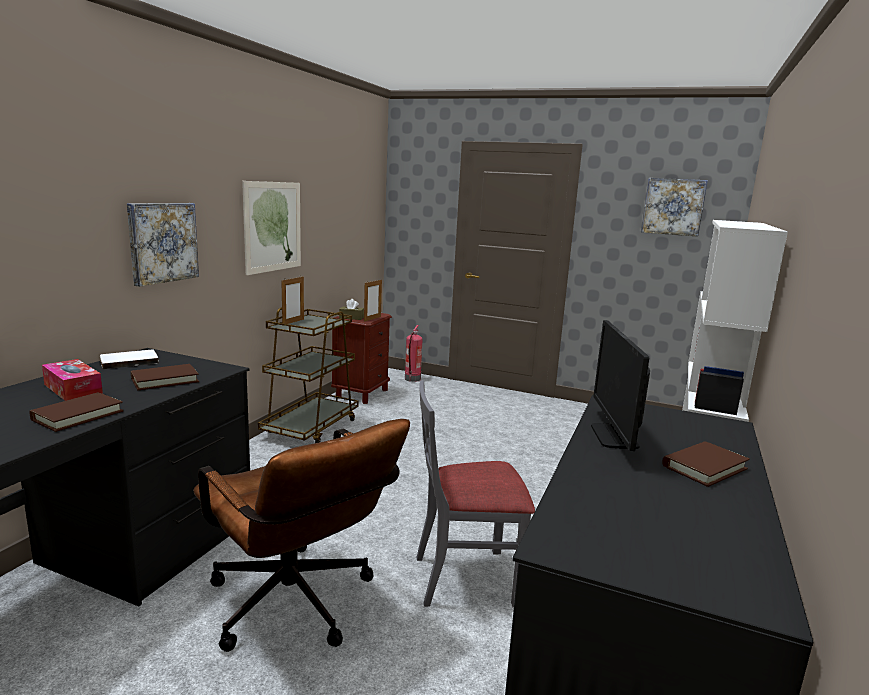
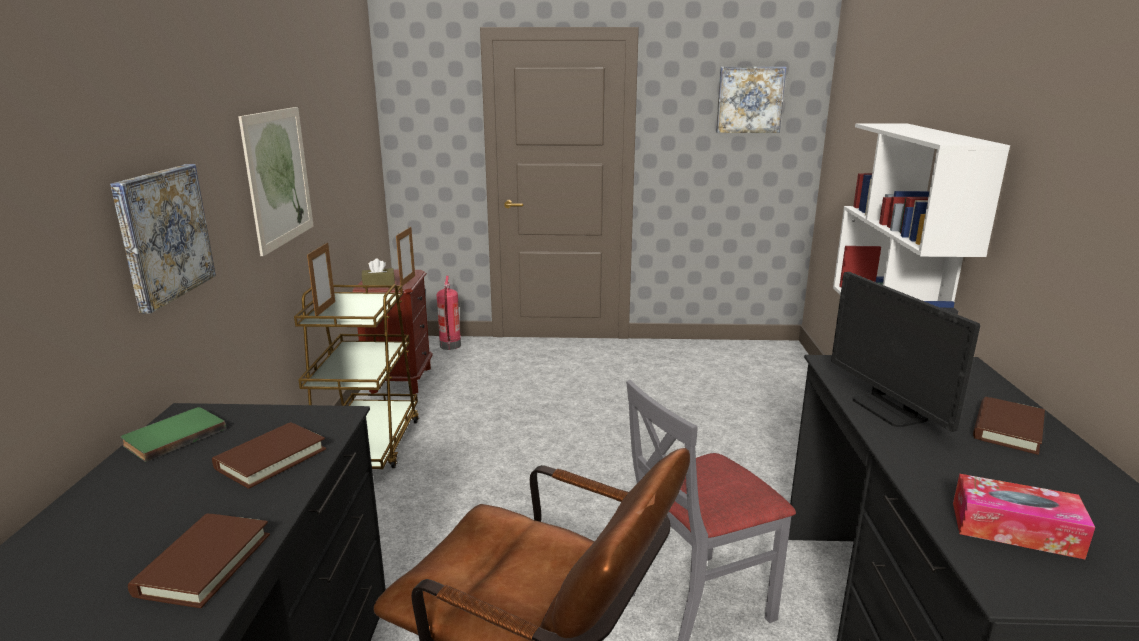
camera: 20 degrees left, 5 degrees up
tissue box [42,359,103,401] -> tissue box moved to [953,474,1095,559]
white book [100,350,159,369] -> green book [121,407,226,462]

